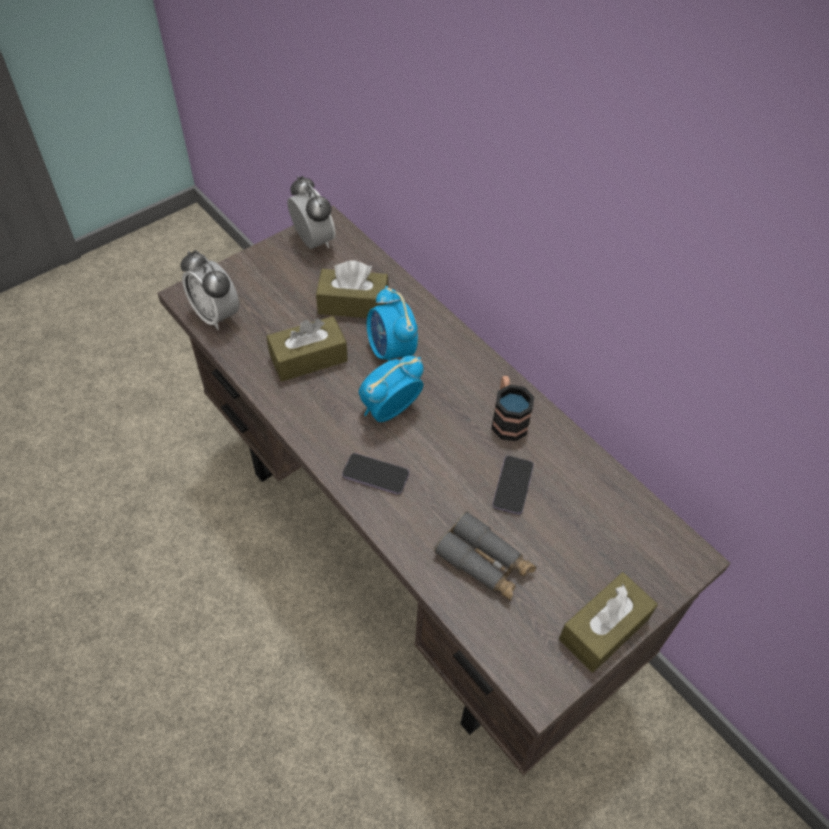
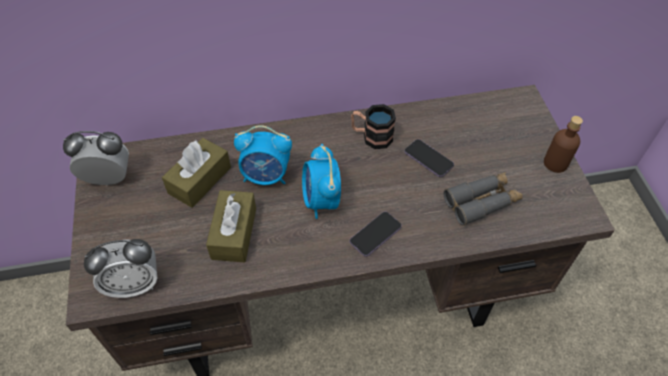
camera: 60 degrees left, 0 degrees up
brown tissue box [559,572,658,673] -> brown bottle [544,116,583,173]

